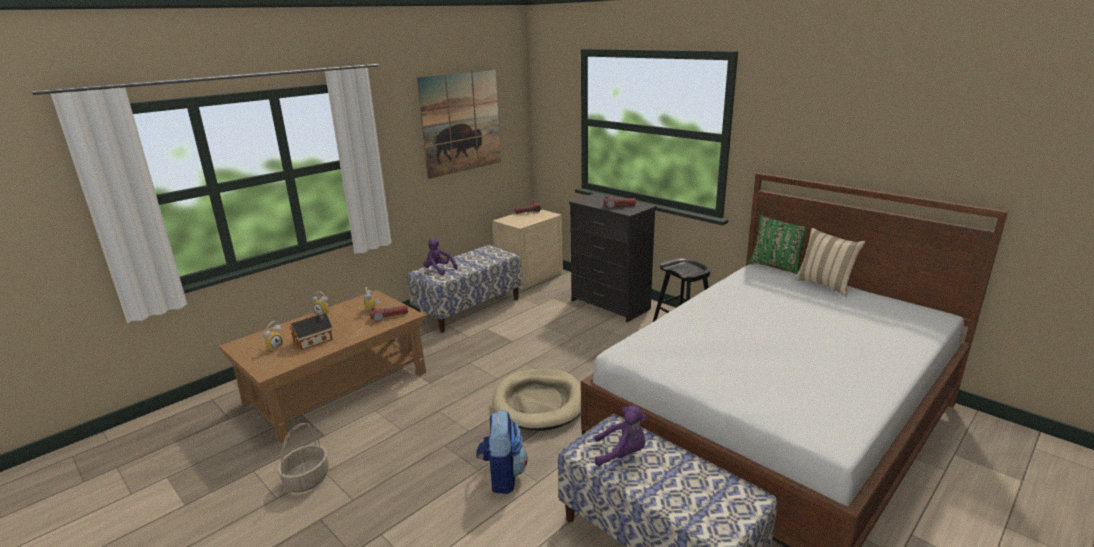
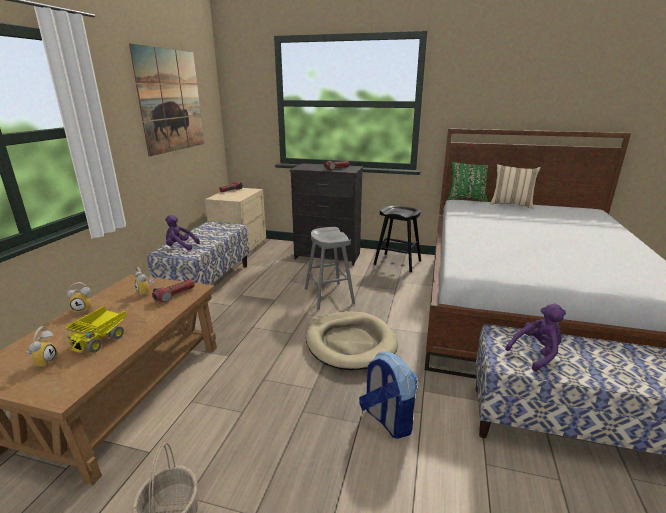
camera: 30 degrees left, 0 degrees up
toy house [290,312,333,350] -> toy truck [66,306,127,354]
none -> grey stool [305,227,355,310]

